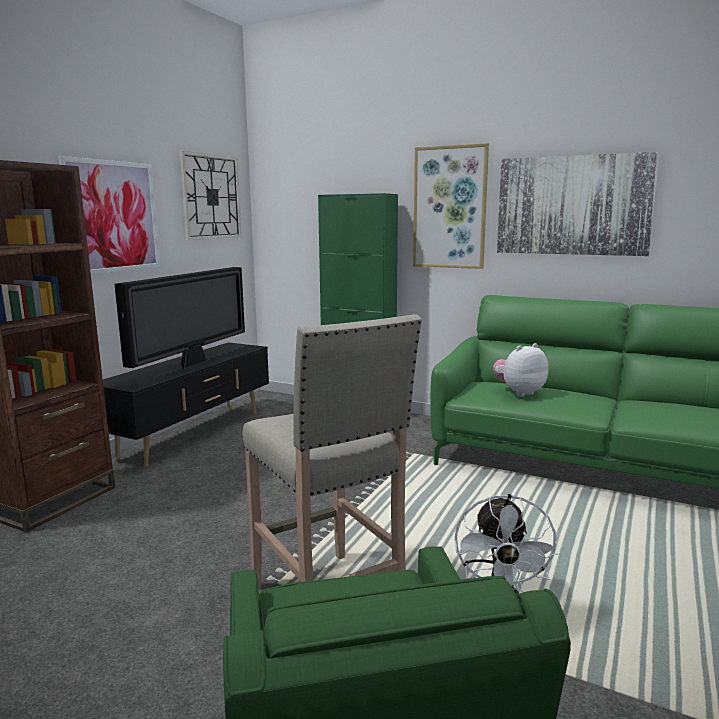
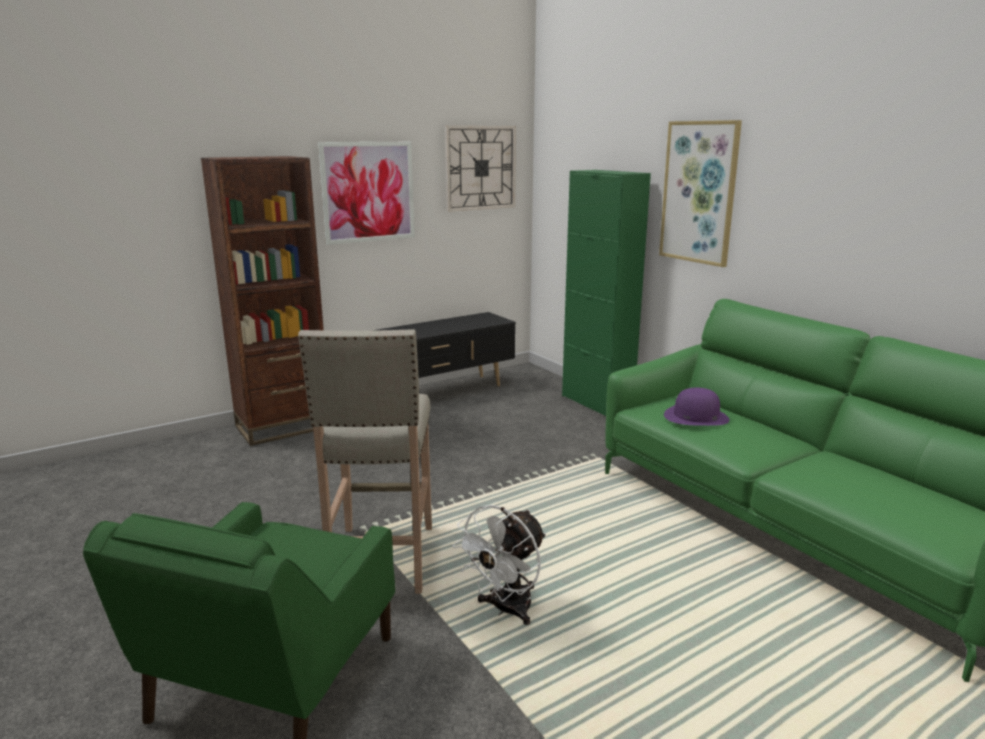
camera: 30 degrees right, 5 degrees up
television [115,267,245,370] -> none
plush toy [493,343,548,397] -> purple hat [664,388,729,426]
picture [497,152,660,256] -> none

